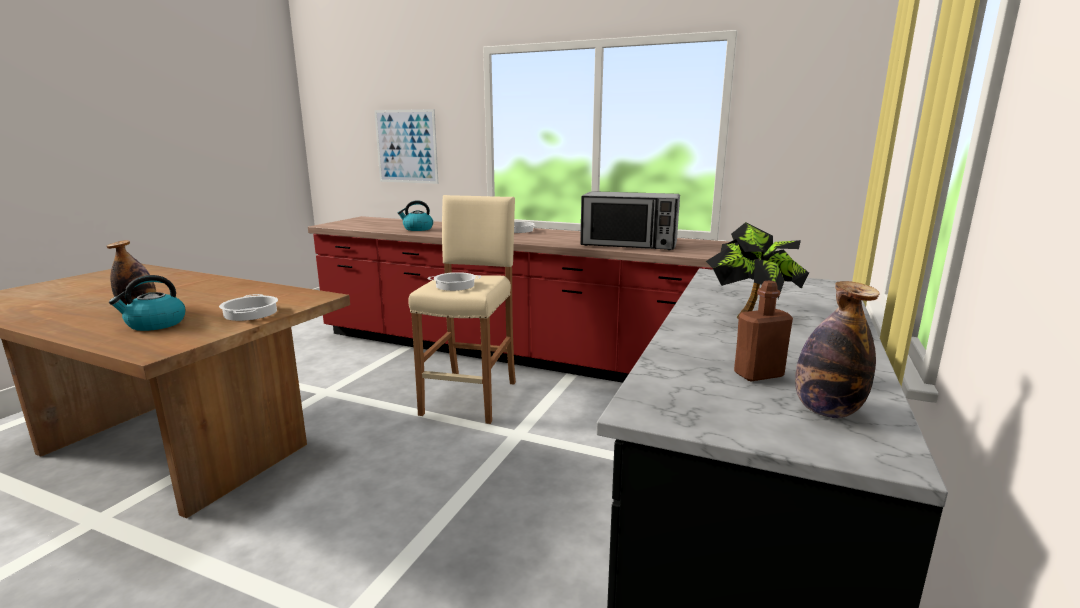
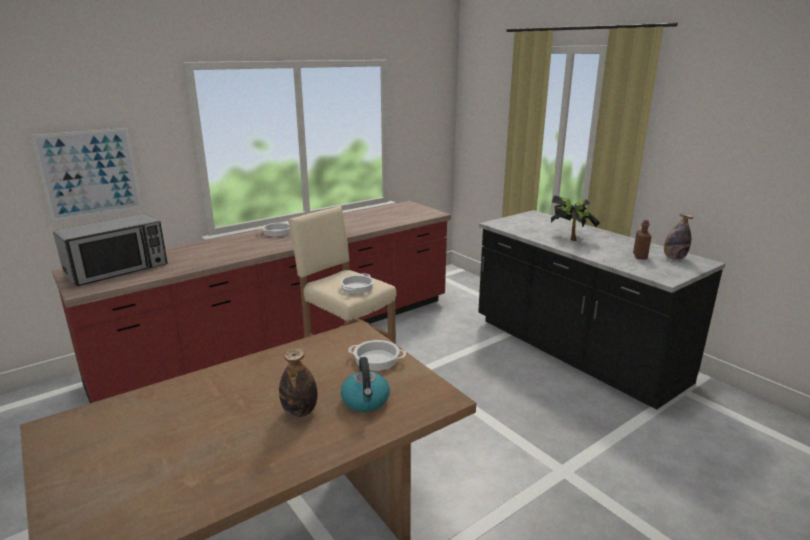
camera: 60 degrees left, 5 degrees up
kettle [398,200,433,231] -> none
microwave [580,191,680,250] -> microwave moved to [53,214,168,286]

